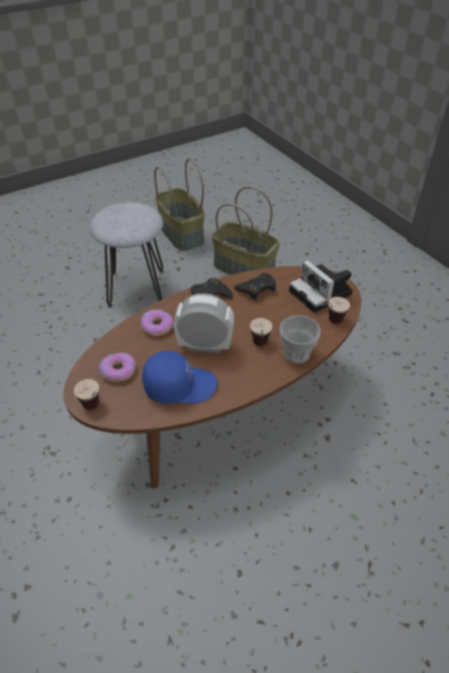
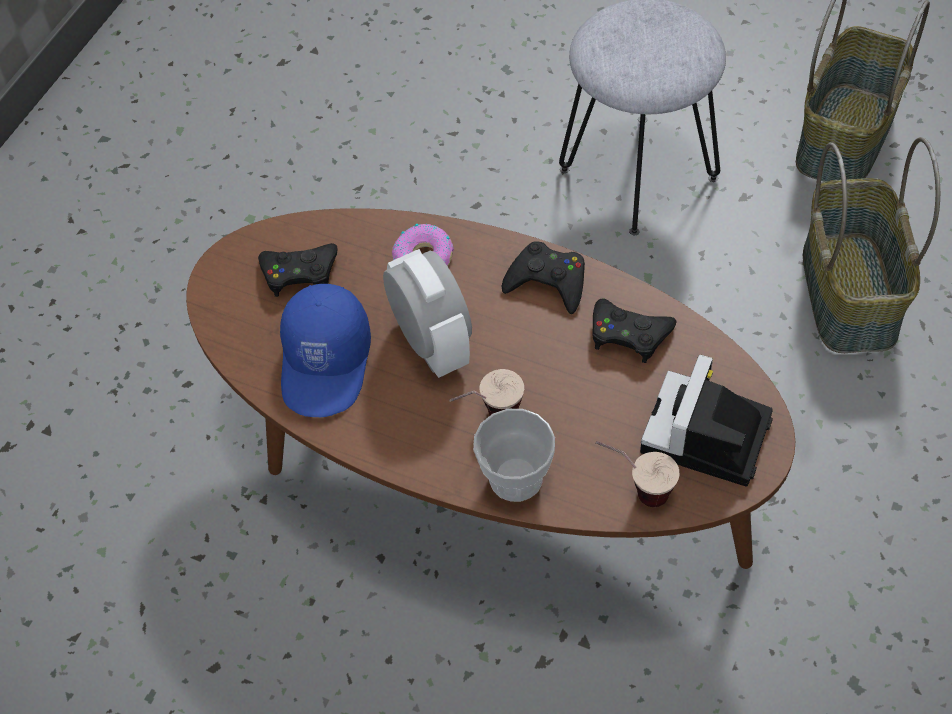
camera: 60 degrees right, 10 degrees up
cup [74,379,103,410] -> none
donut [99,353,135,382] -> black game controller [258,243,337,297]
blue cap [142,351,217,404] -> blue cap turned 45 degrees clockwise [280,284,371,417]

